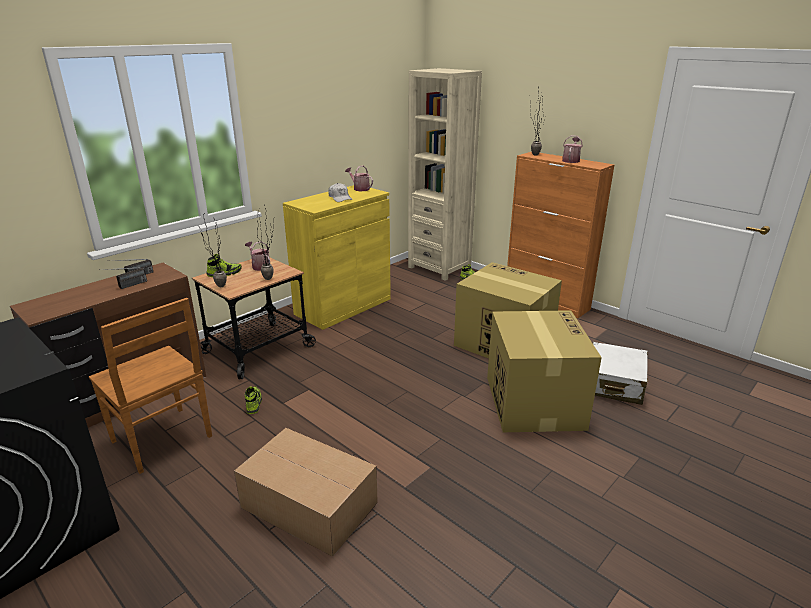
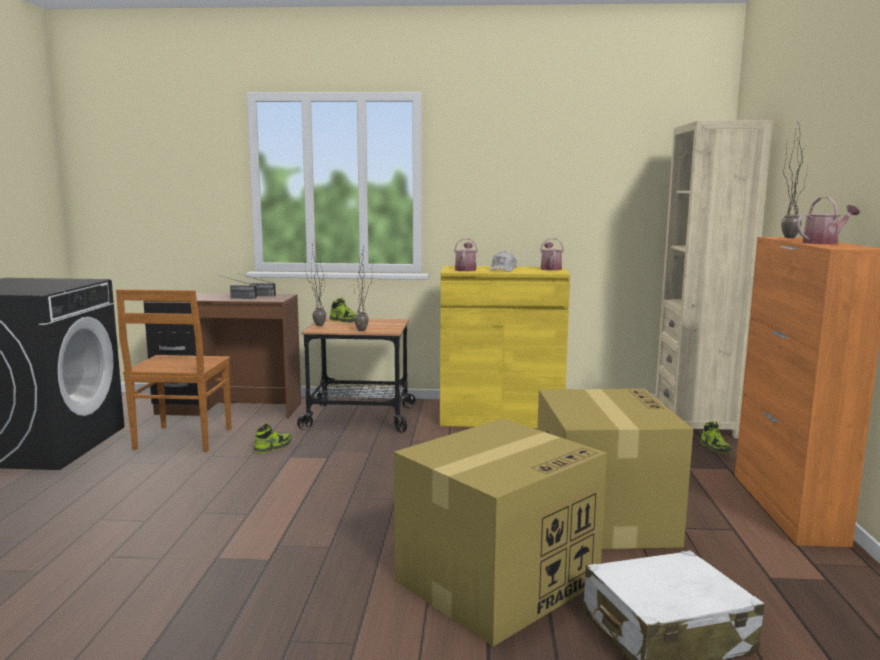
camera: 50 degrees right, 15 degrees down
cardboard box [234,428,378,557] -> none
watering can [245,241,270,271] -> watering can moved to [454,239,478,271]

